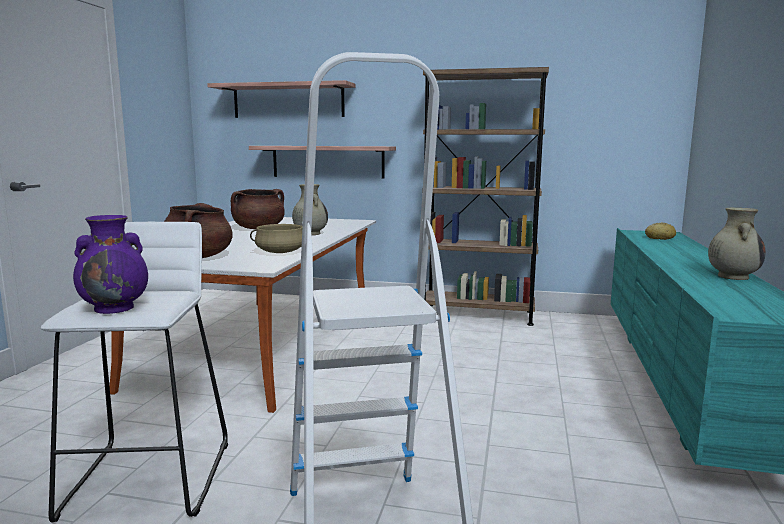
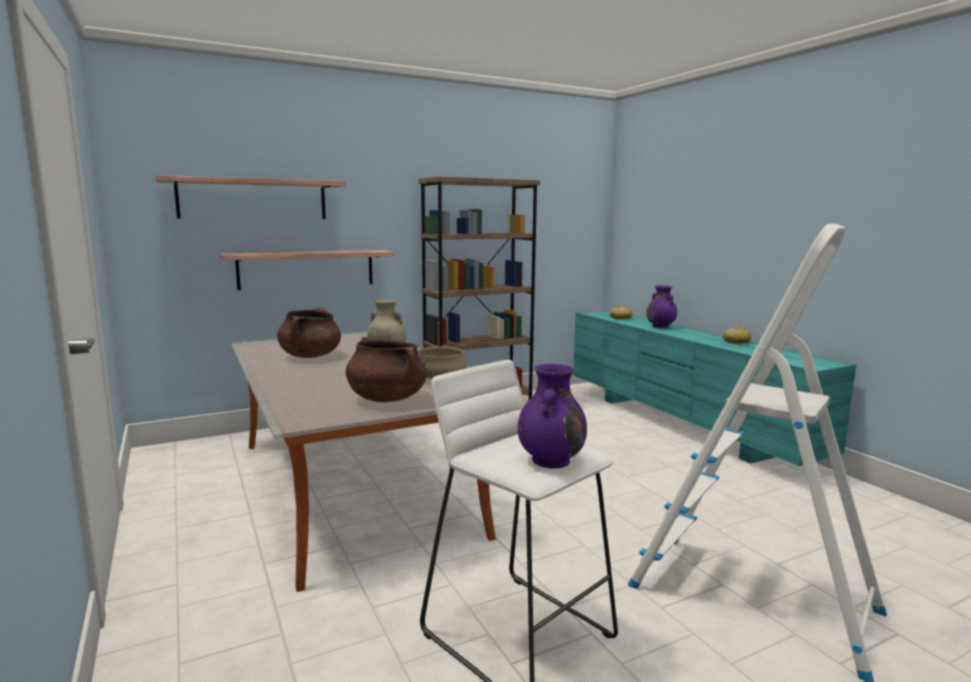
camera: 40 degrees left, 0 degrees up
beige vase [708,208,766,280] -> bread [723,327,751,344]
none -> purple vase [646,285,677,328]

